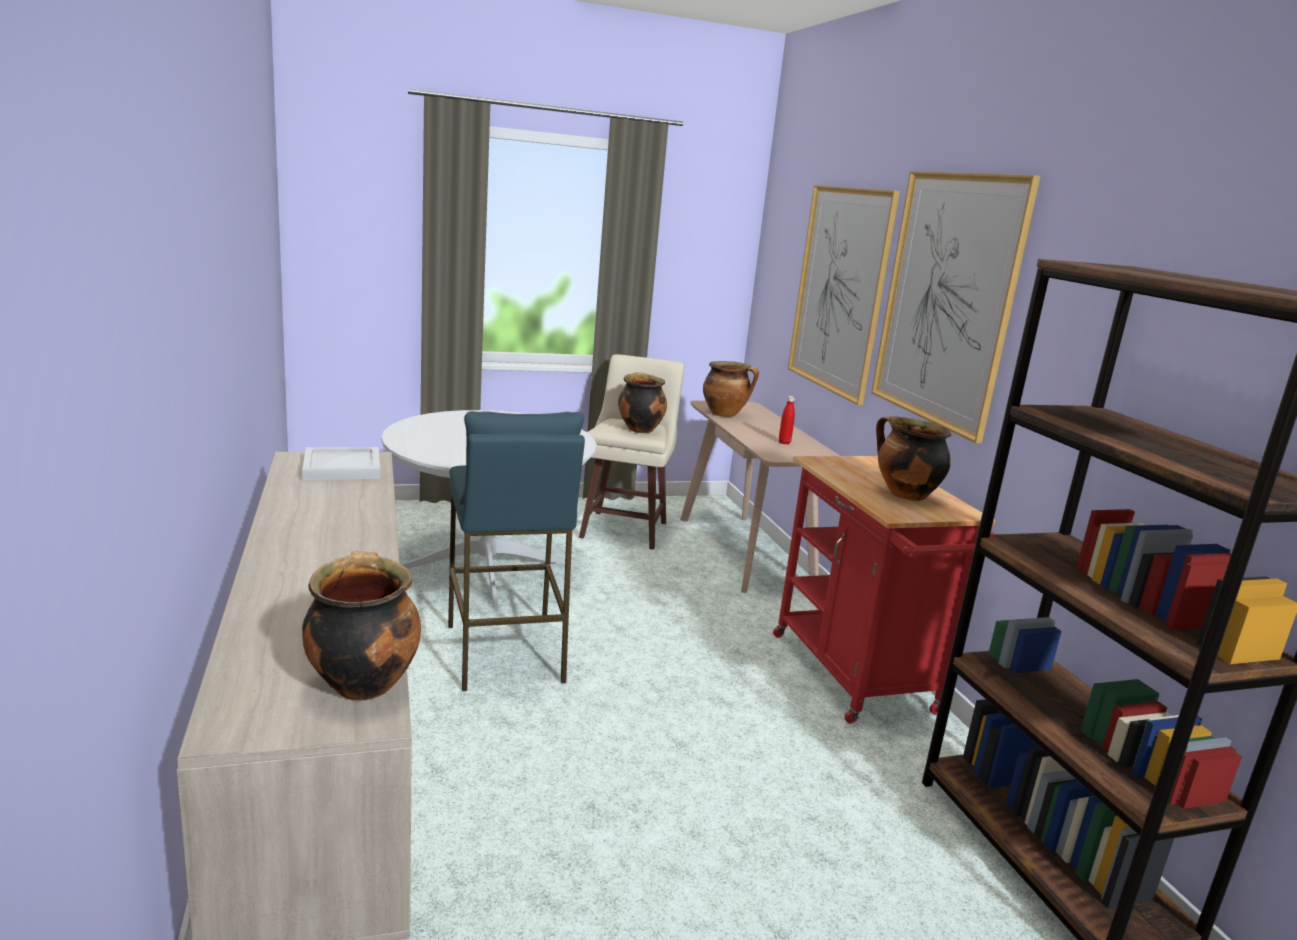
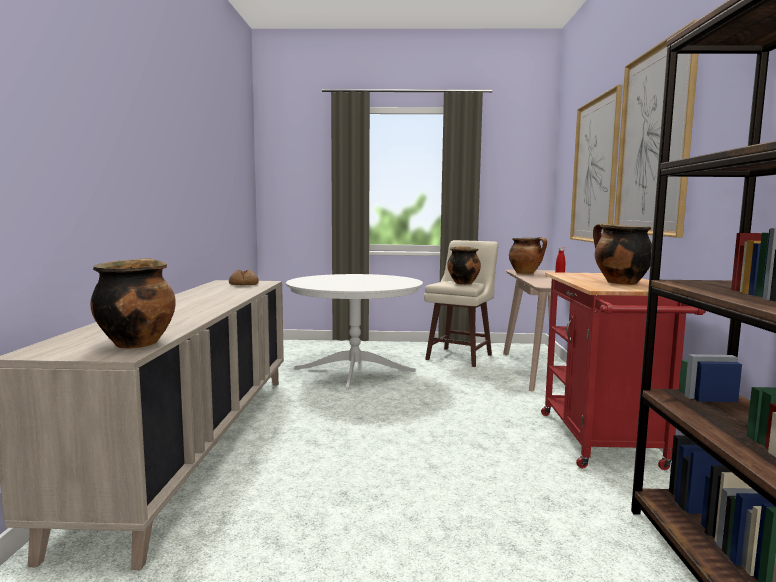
camera: 20 degrees right, 10 degrees down
white tray [302,447,380,480] -> bread [229,270,259,285]
blue stool [448,411,585,691] -> none

